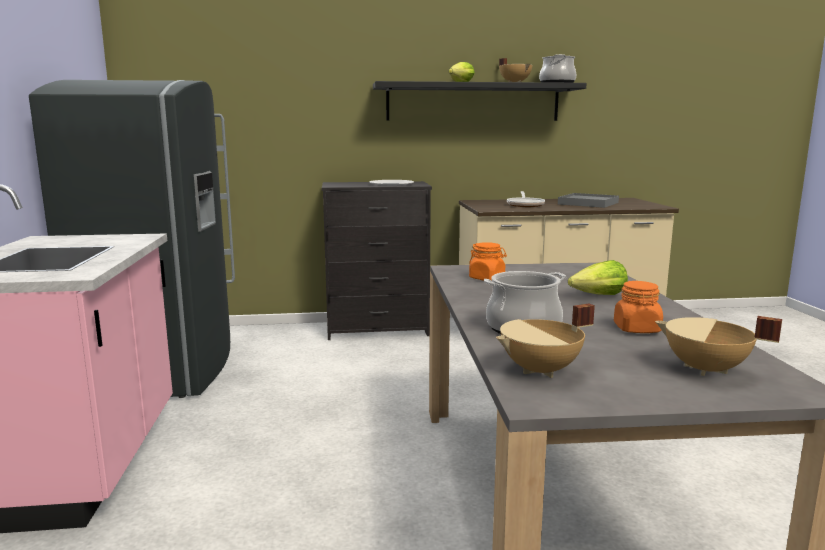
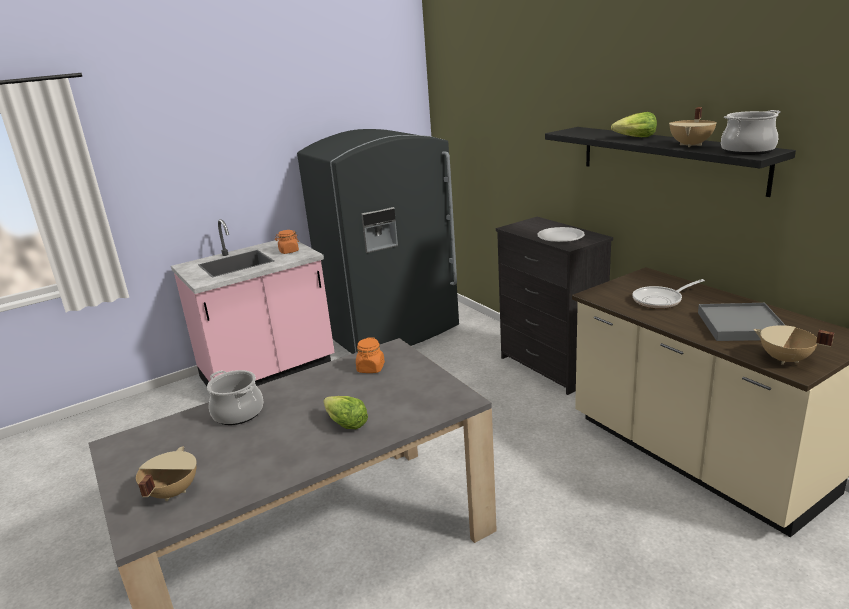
camera: 65 degrees right, 10 degrees up
beige cooking pot [496,304,595,378] -> beige cooking pot moved to [754,325,834,365]
orange jar [614,281,663,333] -> orange jar moved to [275,230,299,254]

